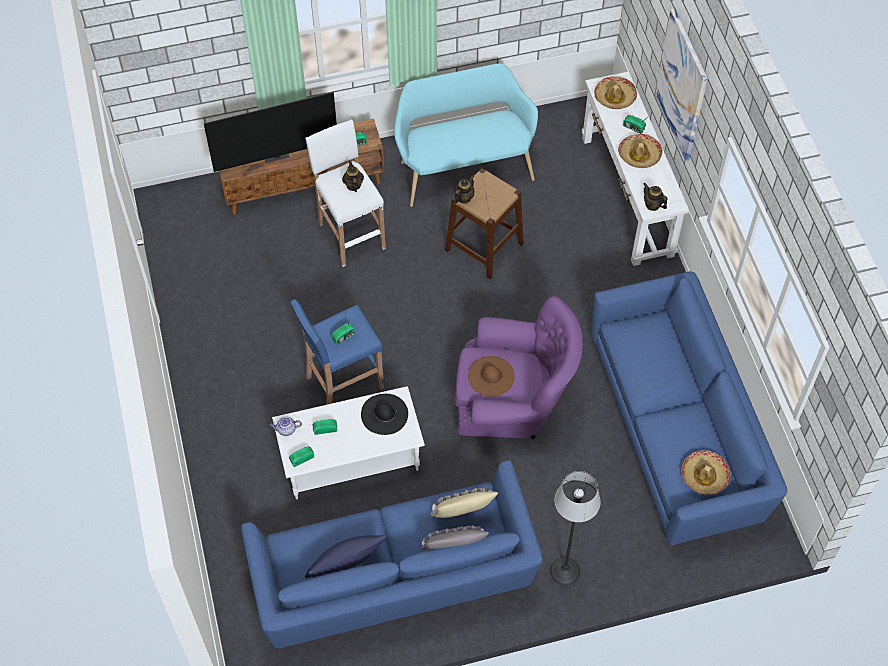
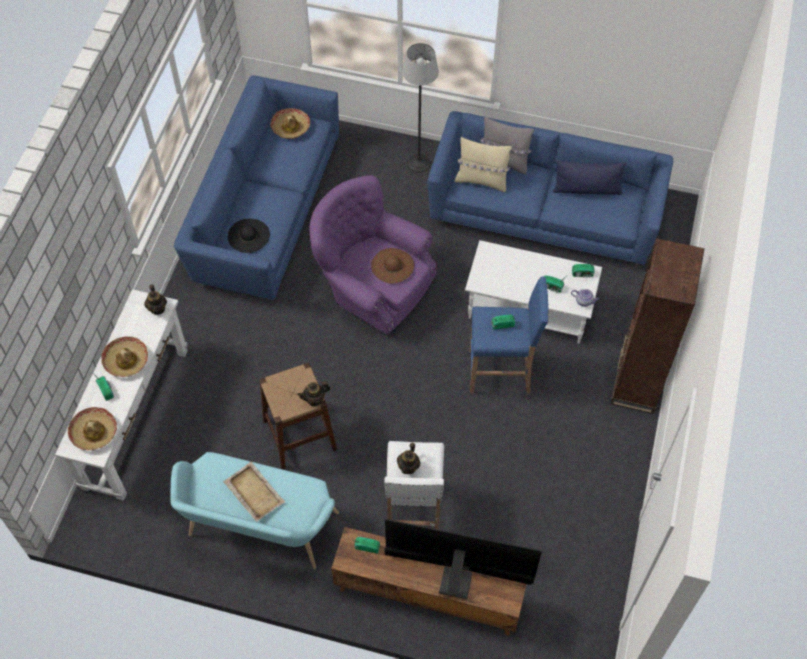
camera: 150 degrees left, 0 degrees up
black hat [361,394,408,435] -> black hat moved to [228,219,270,253]
picture [655,8,708,161] -> none
none -> beige tray [223,462,285,522]
none -> brown bookcase [611,238,705,414]

